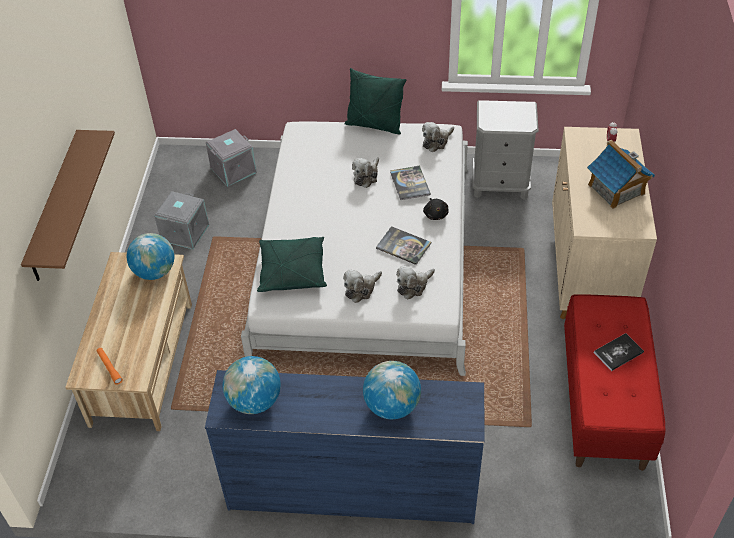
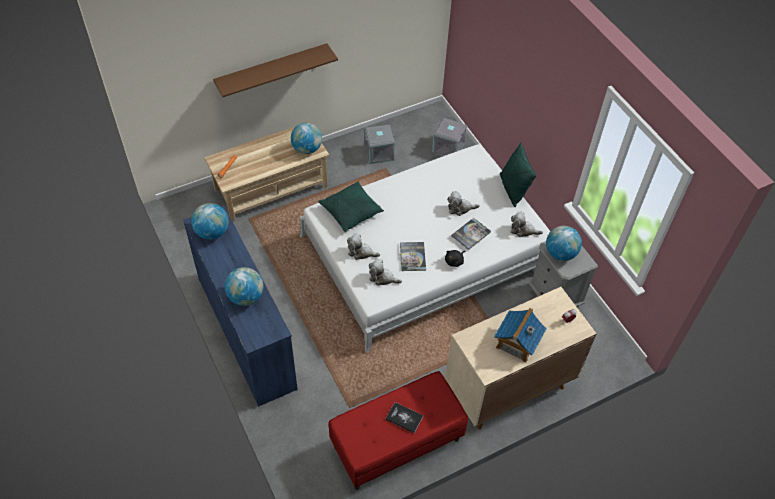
camera: 55 degrees right, 5 degrees up
none -> globe [546,226,582,261]

